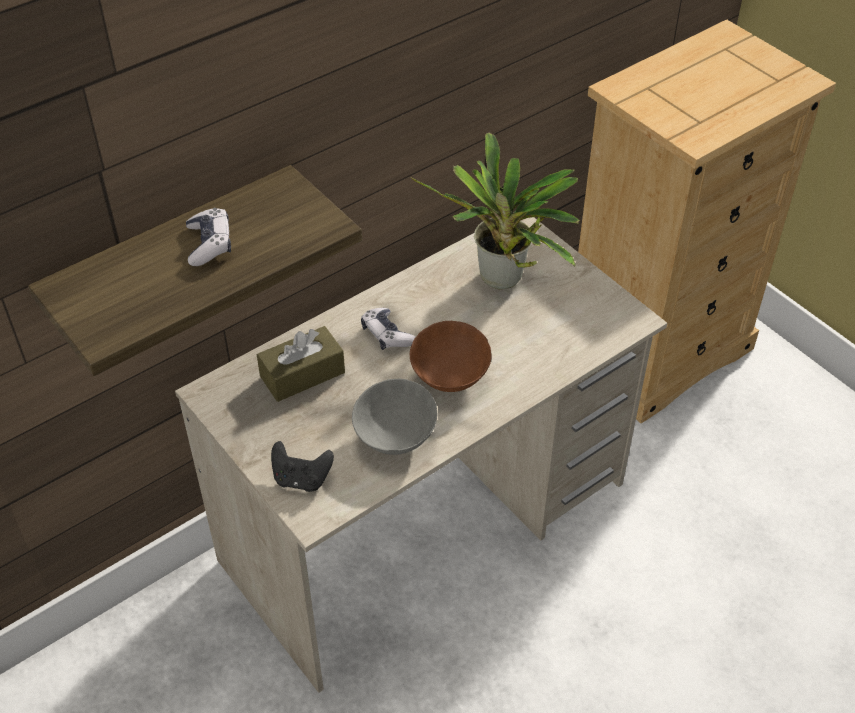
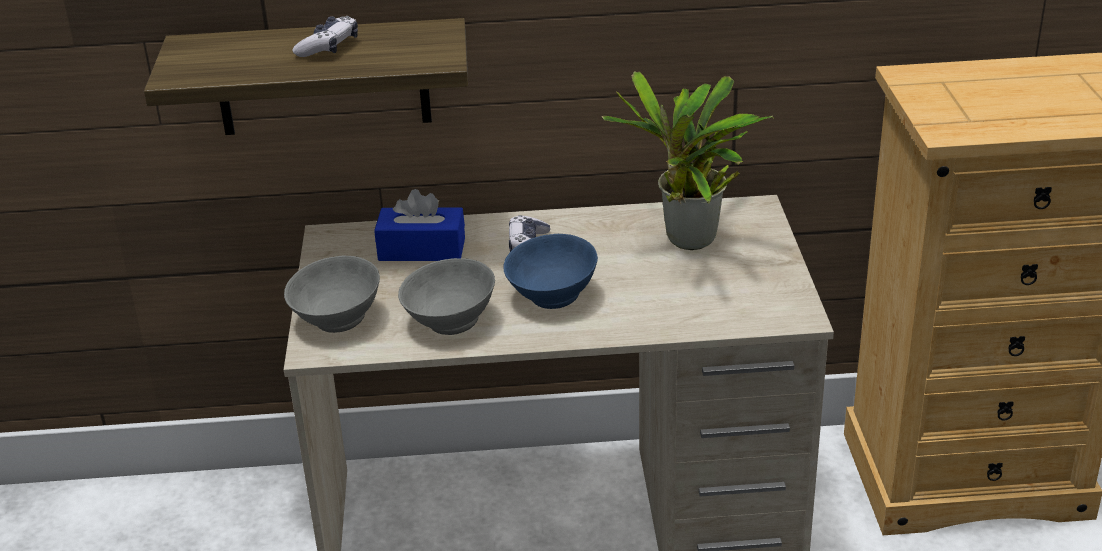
camera: 35 degrees right, 15 degrees down
brown tissue box [257,326,345,402] -> blue tissue box [374,189,465,261]
black game controller [271,441,334,492] -> grey bowl [284,256,380,333]
brown bowl [409,321,492,392] -> blue bowl [504,234,598,309]

